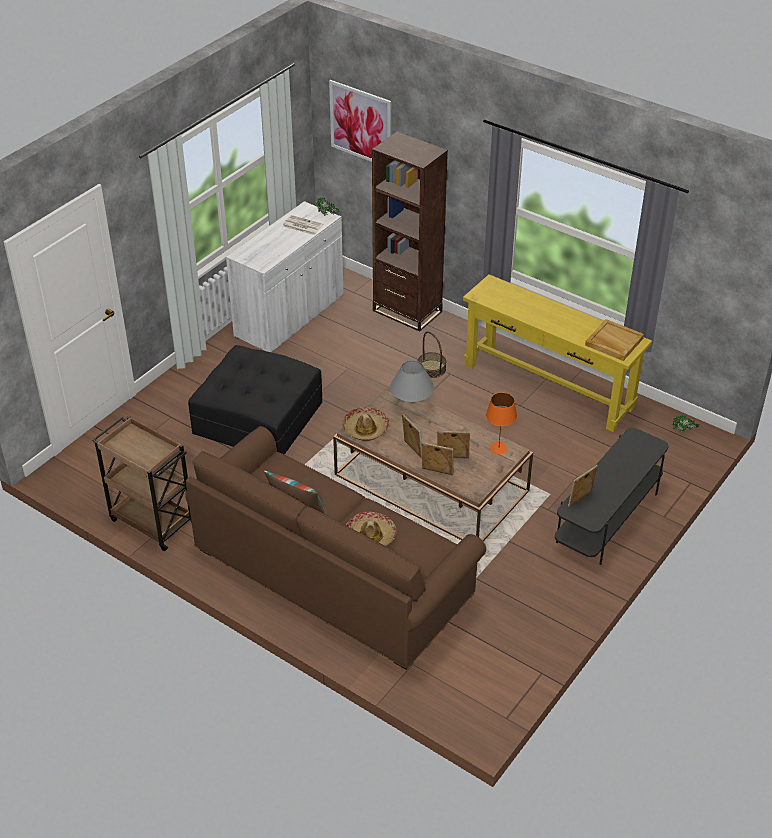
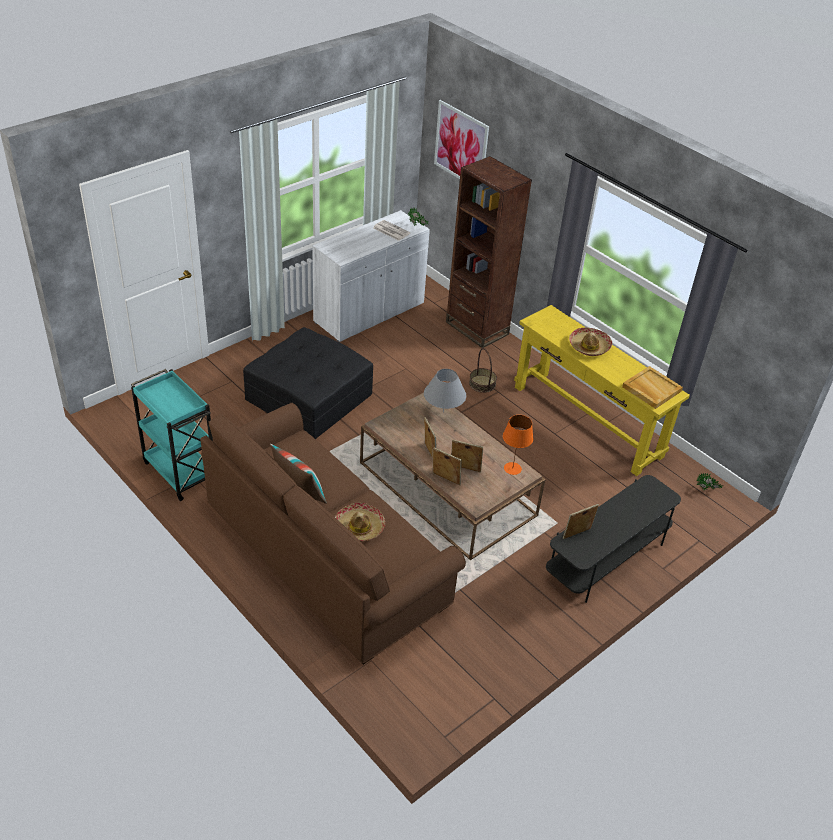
camera: 10 degrees right, 0 degrees up
brown cart [93,416,192,551] -> turquoise cart [131,369,213,501]
hat [342,407,389,441] -> hat moved to [569,327,613,356]

